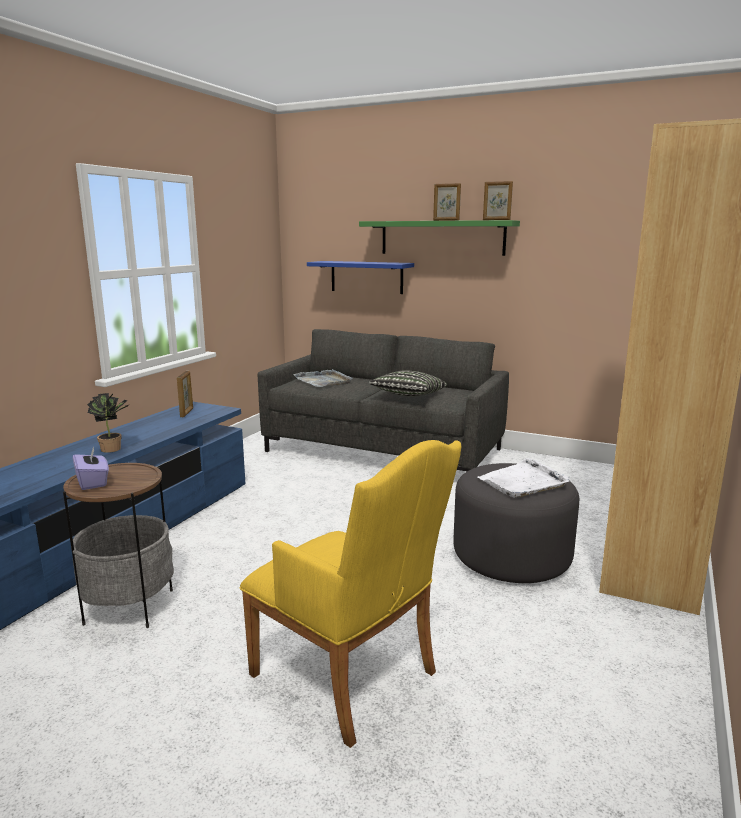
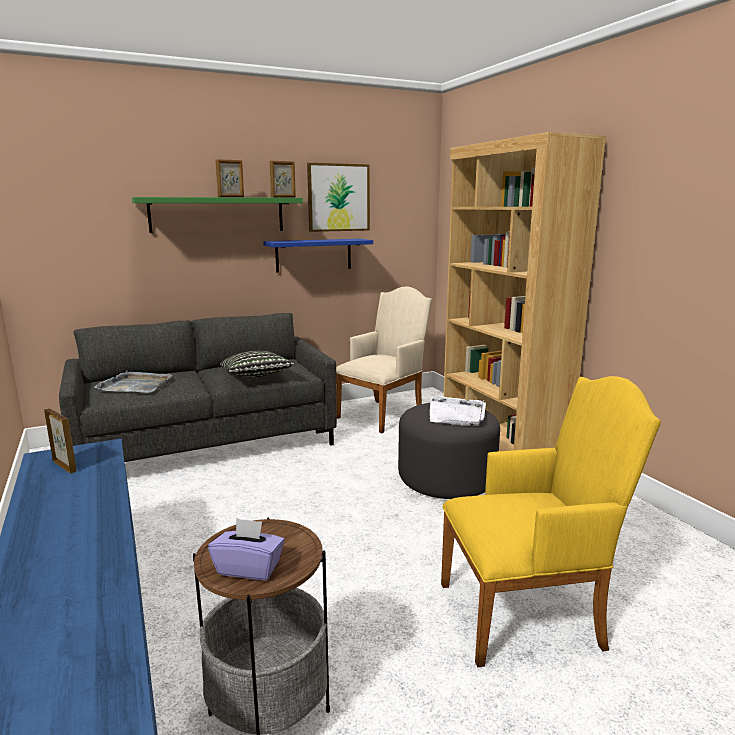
camera: 50 degrees left, 0 degrees up
potted plant [87,393,130,453] -> none
blue shelf [307,261,414,294] -> blue shelf moved to [263,239,373,272]
none -> picture [307,163,370,232]
none -> beige armchair [336,287,432,433]

